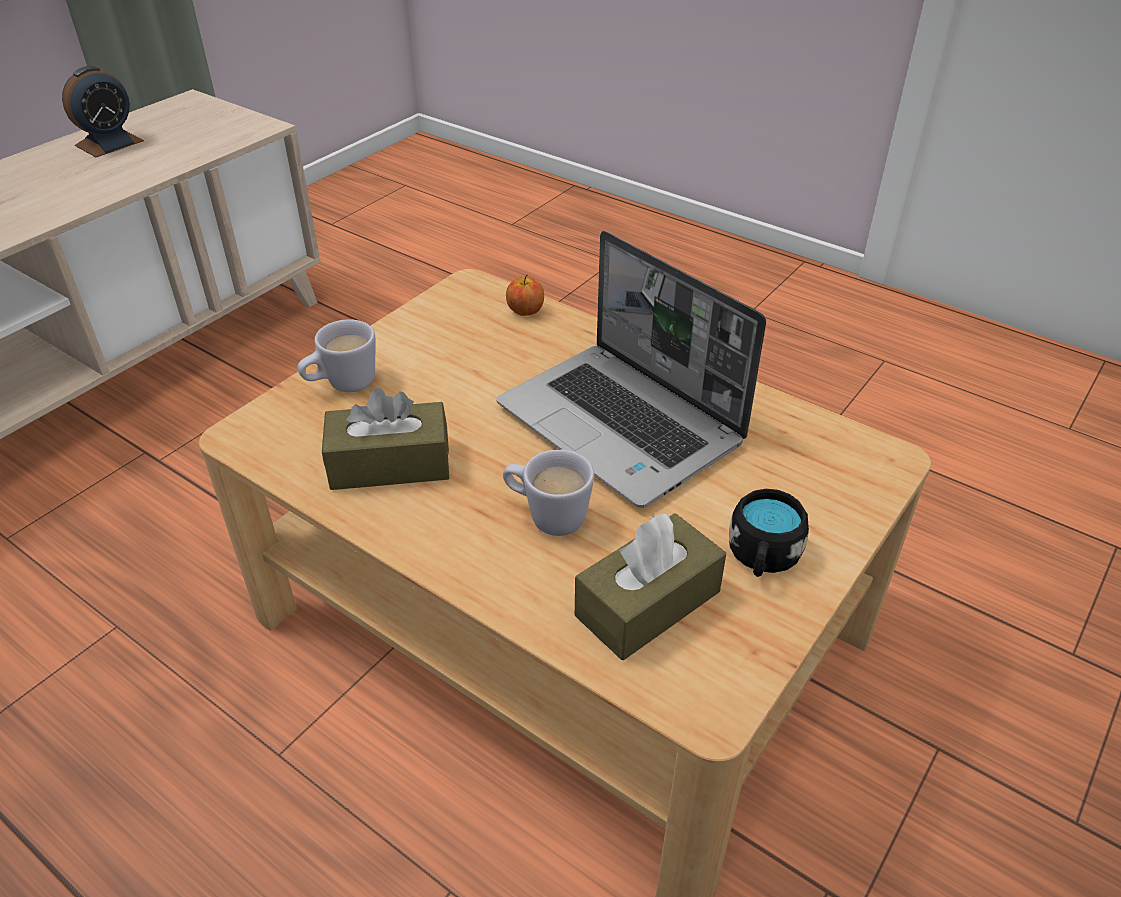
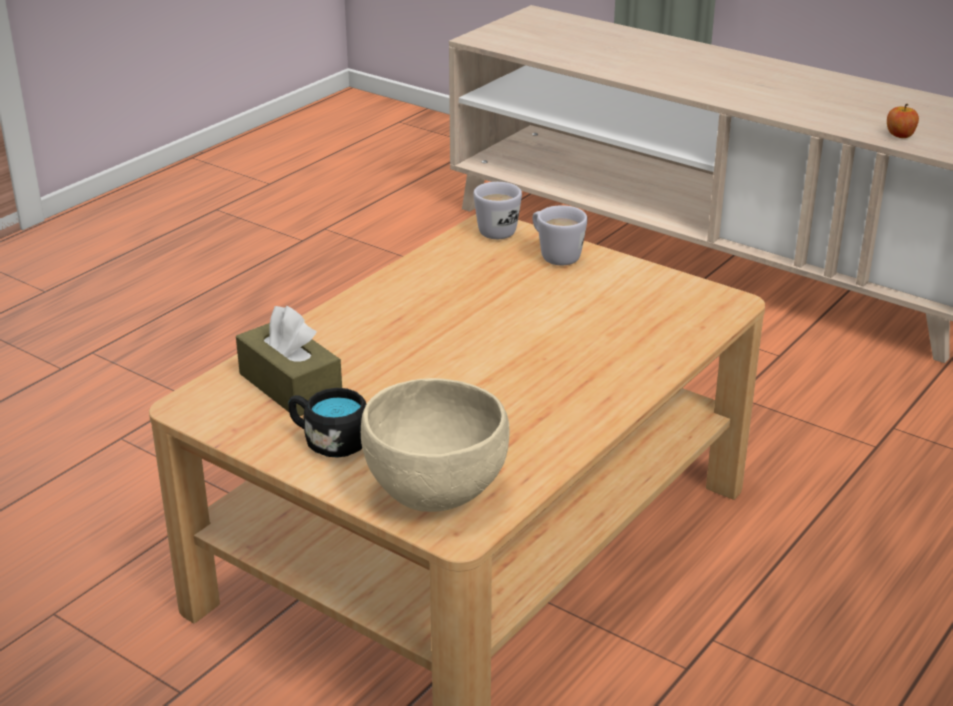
camera: 90 degrees right, 10 degrees down
alarm clock [62,66,144,157] -> none
brown tissue box [322,388,449,490] -> none
laptop [496,231,766,508] -> none
white mug [503,450,594,536] -> white mug moved to [474,182,522,239]
apple [506,275,544,316] -> apple moved to [887,104,919,138]
none -> beige bowl [361,378,509,512]

